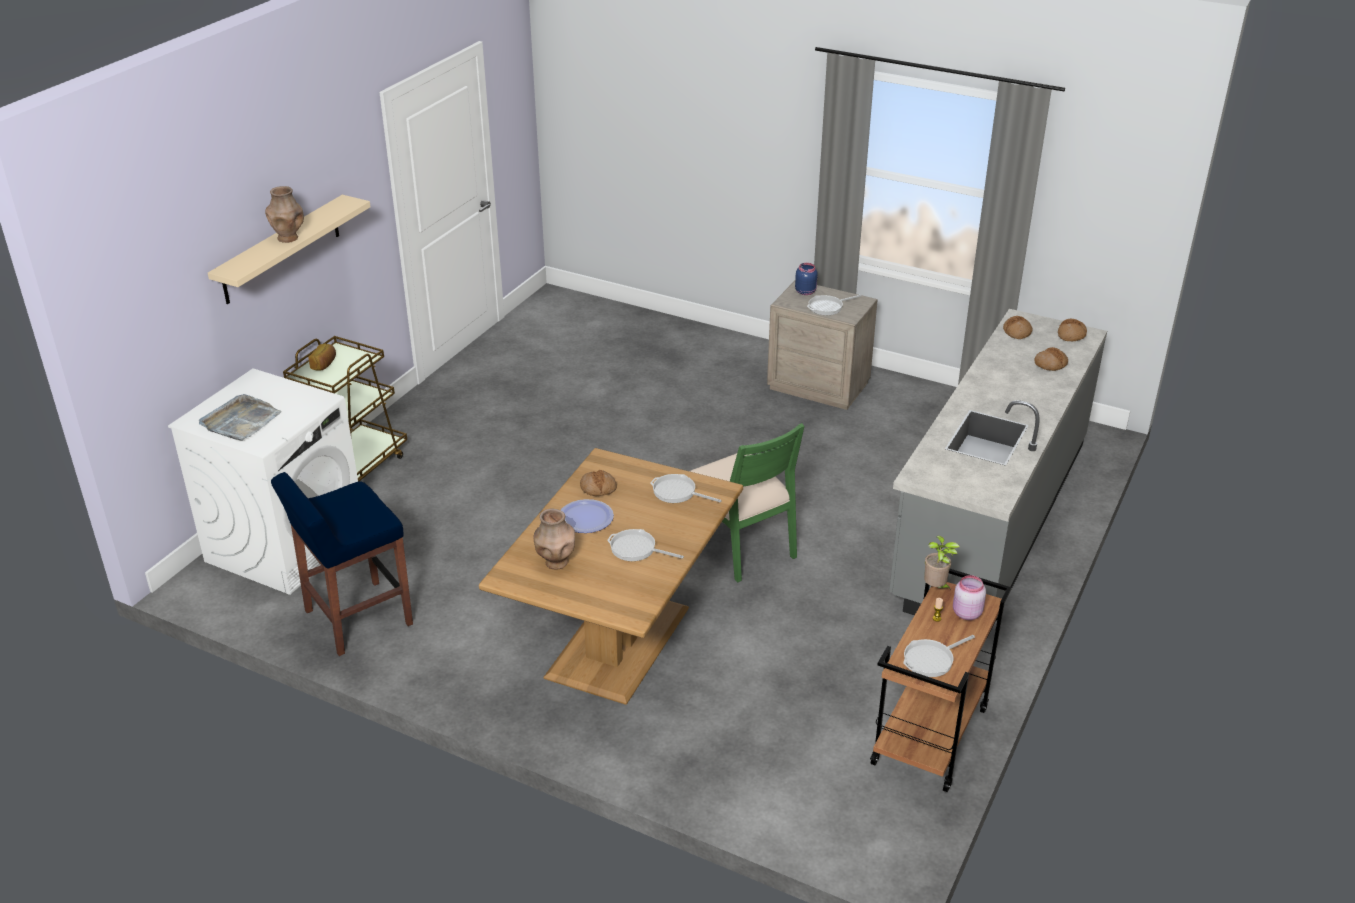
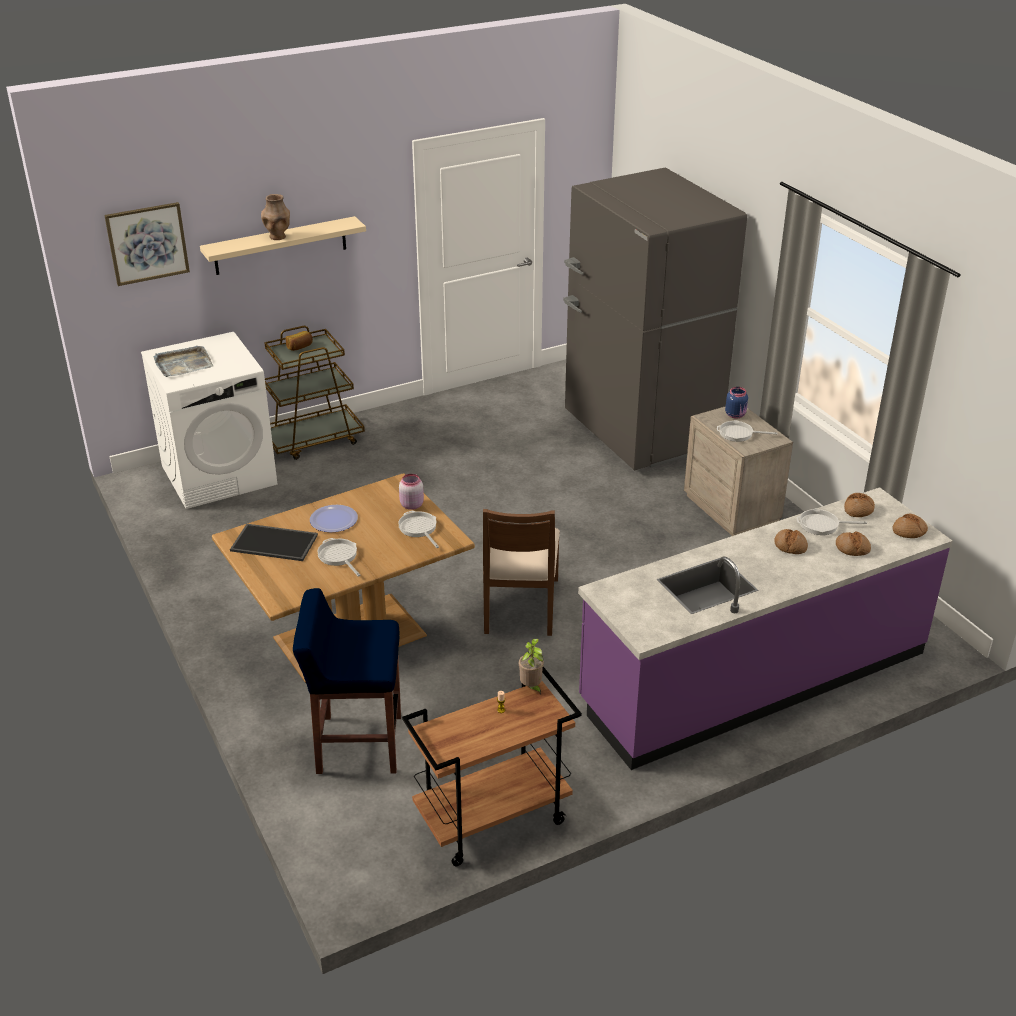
camera: 35 degrees right, 0 degrees up
blue stool [271,472,413,656] -> blue stool moved to [293,588,401,774]
brown vase [534,508,575,569] -> tray [230,524,318,561]
bread [580,470,617,496] -> bread moved to [774,529,808,554]
green chair [690,423,804,583] -> brown chair [483,509,560,636]
grey counter [889,309,1107,639] -> purple counter [578,488,953,770]
frying pan [903,635,975,677] -> frying pan moved to [797,508,867,535]
pink jar [953,575,986,620] -> pink jar moved to [399,474,424,510]
none -> picture [104,202,190,286]
none -> grey fridge [563,168,747,470]

